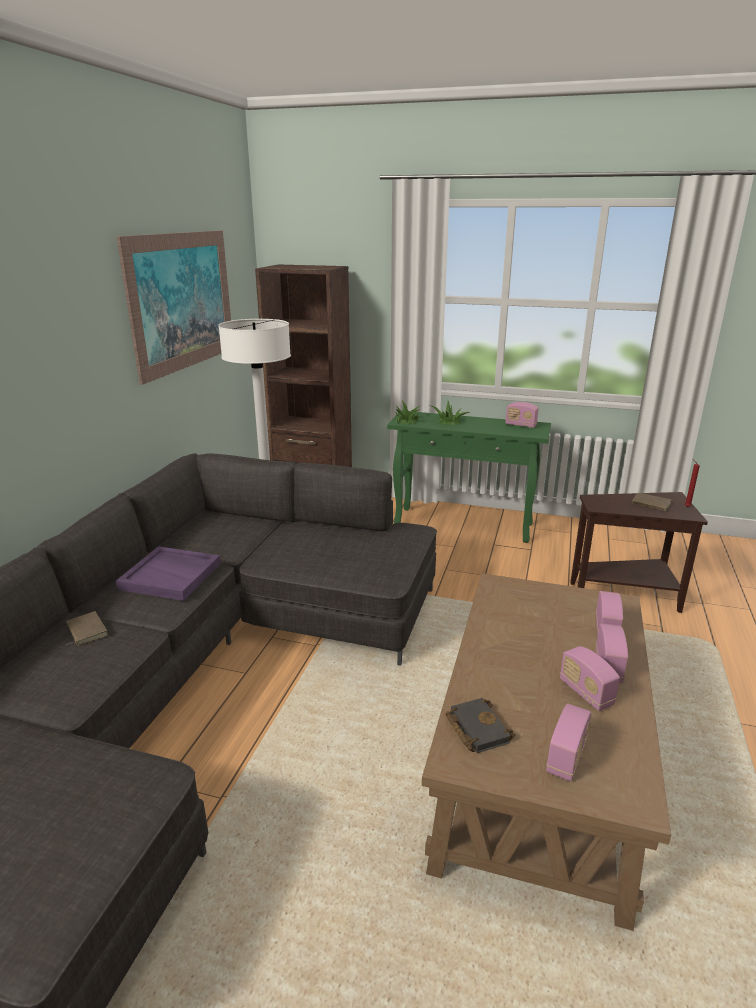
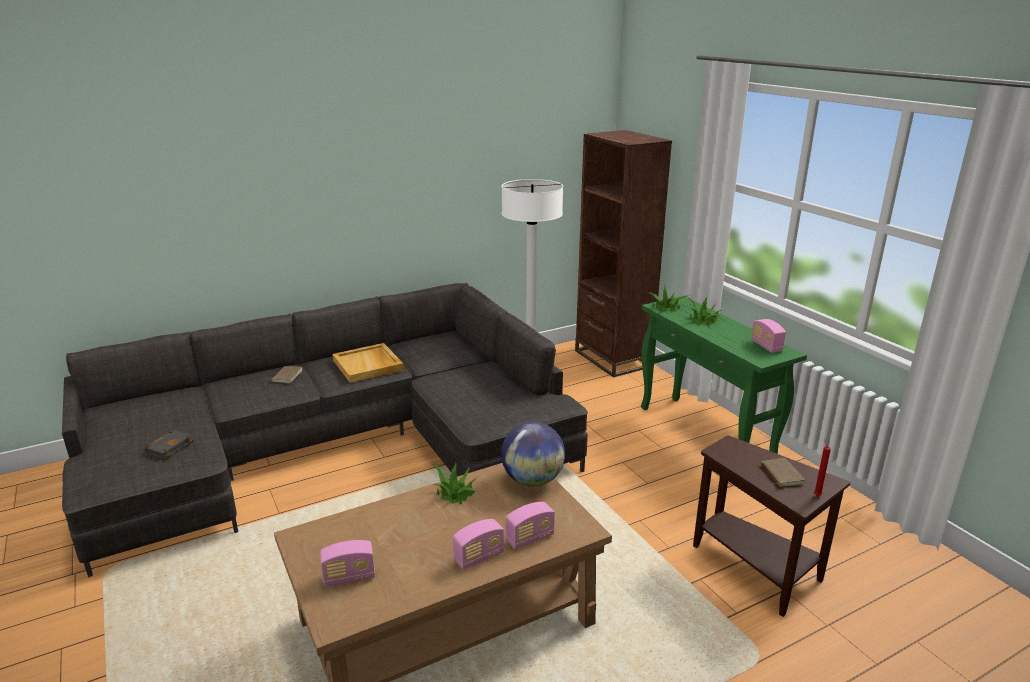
camera: 45 degrees right, 0 degrees up
picture [116,230,231,385] -> none
purple tray [116,546,221,601] -> beige tray [332,343,404,383]
black book [445,698,515,753] -> black book moved to [144,430,194,458]
radio [560,646,620,711] -> none
none -> potted plant [430,462,477,504]
none -> globe [501,422,565,486]

